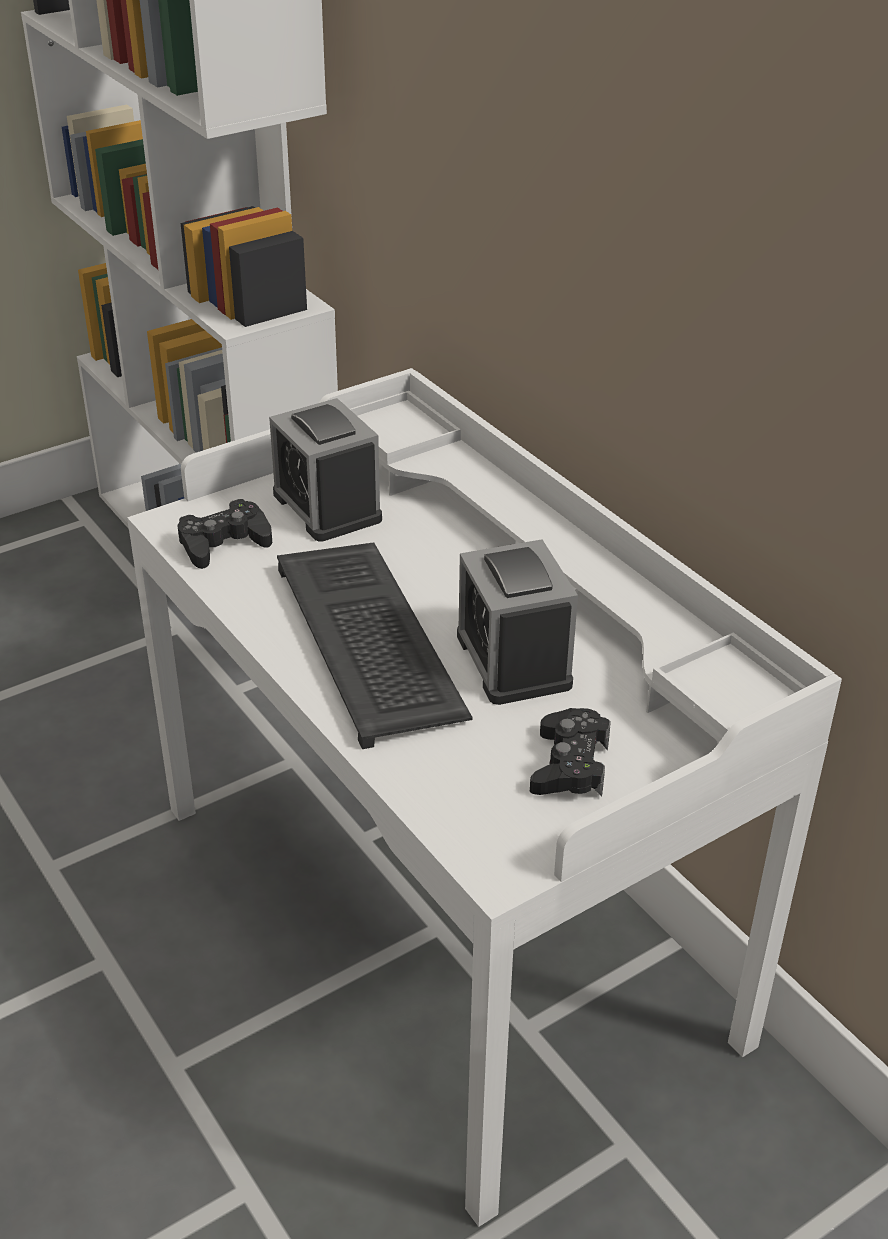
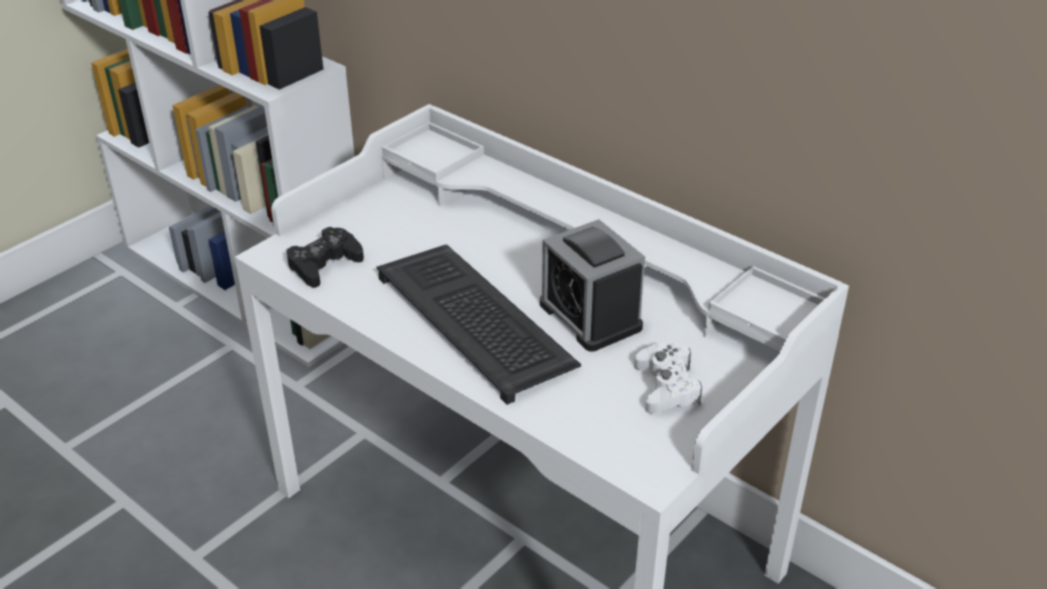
camera: 15 degrees left, 0 degrees up
alarm clock [269,398,382,541] -> none
black game controller [530,708,611,797] -> white game controller [634,341,702,413]

